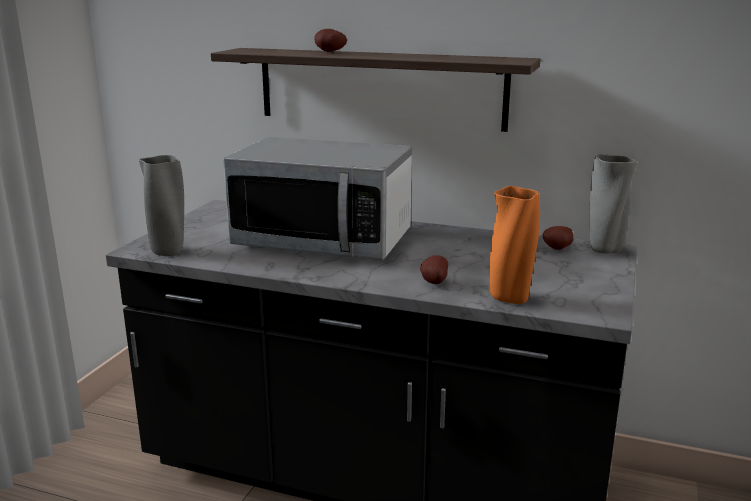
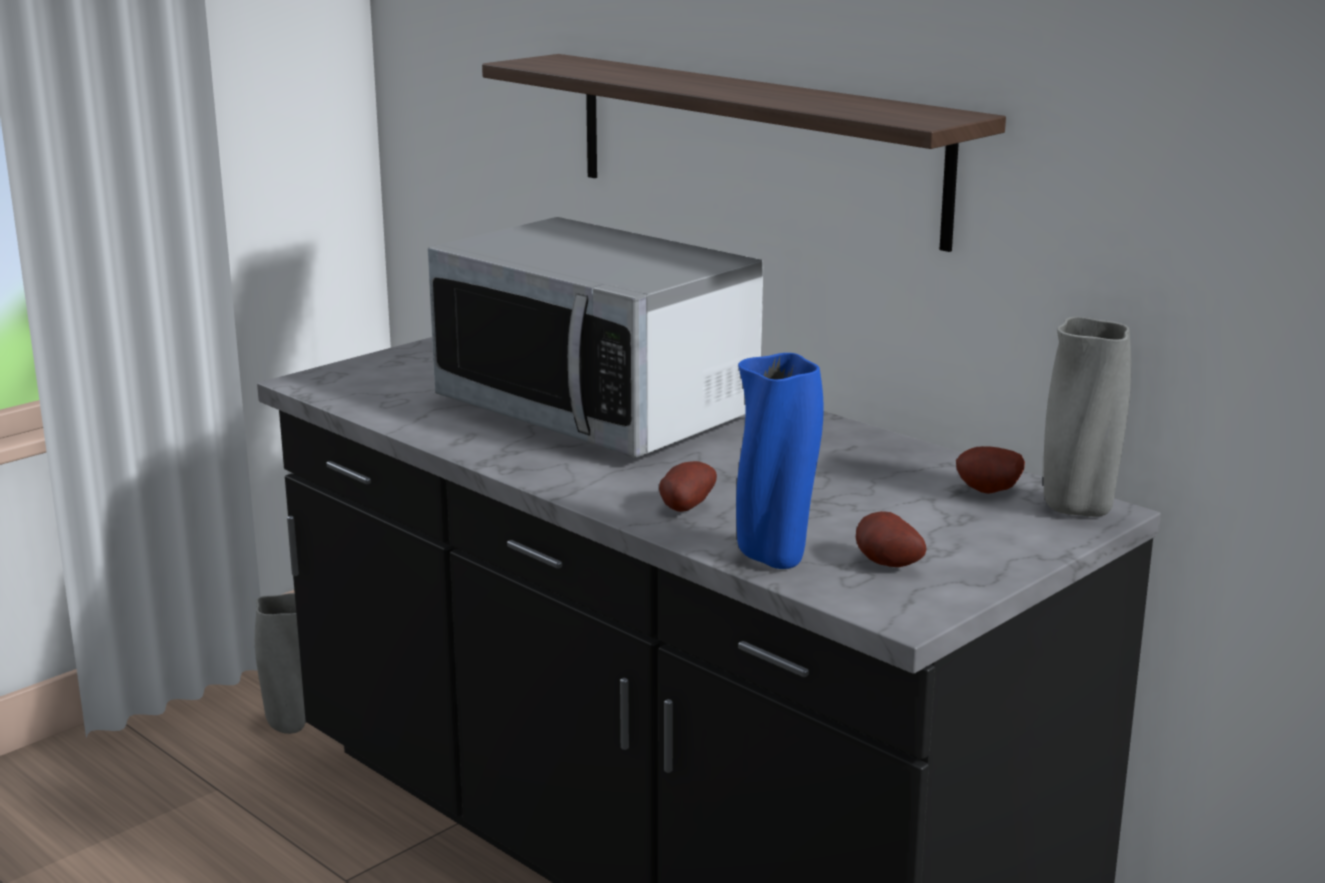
camera: 25 degrees right, 0 degrees up
grey vase [139,155,184,256] -> grey vase moved to [255,593,306,734]
potato [314,29,347,52] -> potato moved to [856,511,926,567]
orange vase [489,186,540,304] -> blue vase [736,353,824,569]

